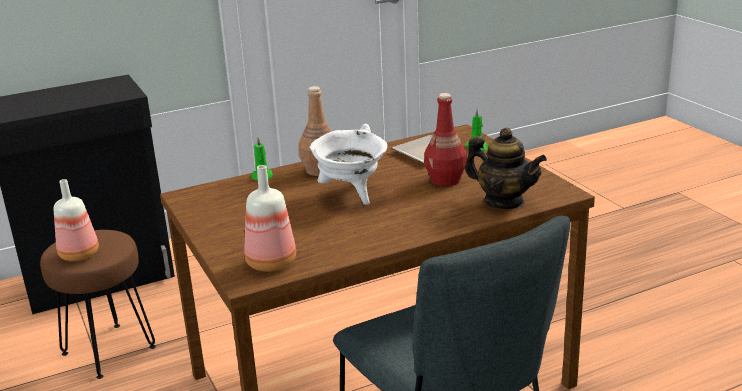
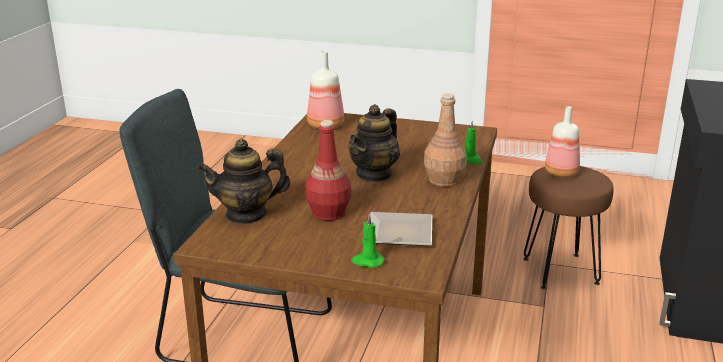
camera: 130 degrees right, 0 degrees up
white cooking pot [309,124,387,205] -> teapot [348,104,400,182]

